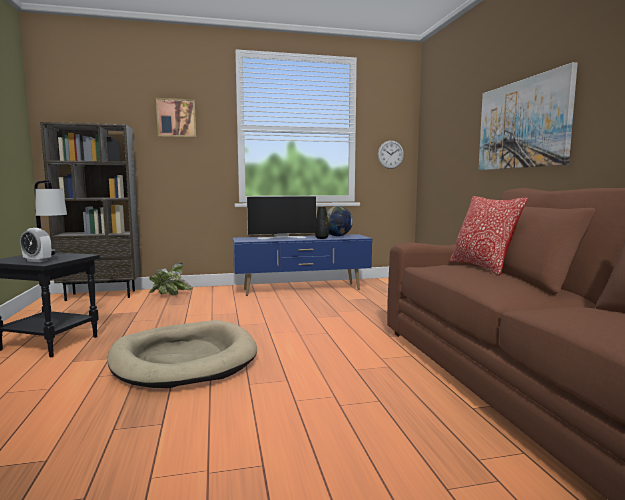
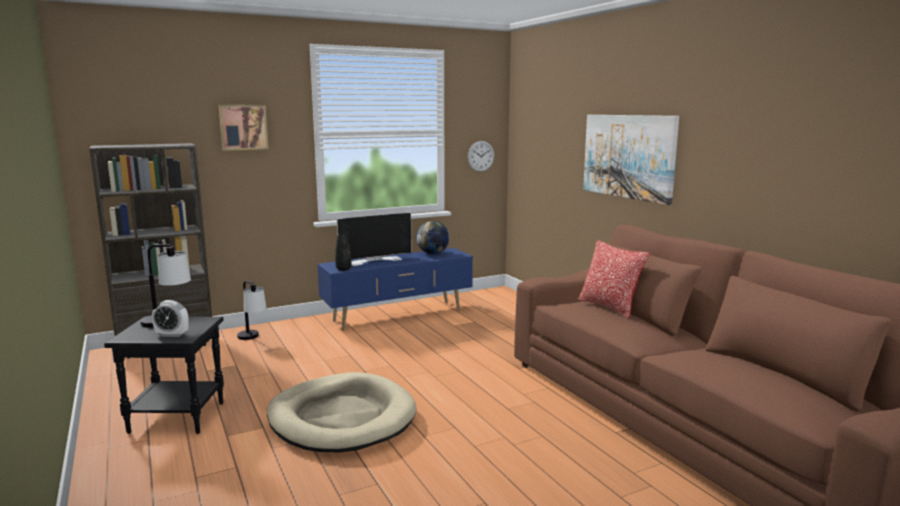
camera: 15 degrees left, 5 degrees up
potted plant [149,263,192,295] -> table lamp [237,281,267,340]
black vase [315,207,329,239] -> black vase moved to [335,233,352,271]

